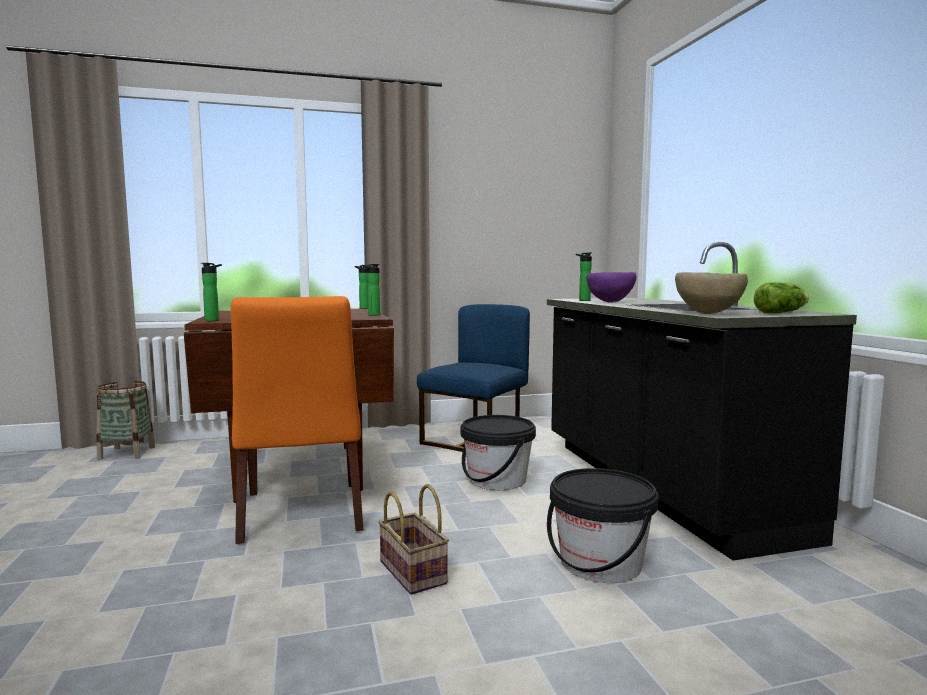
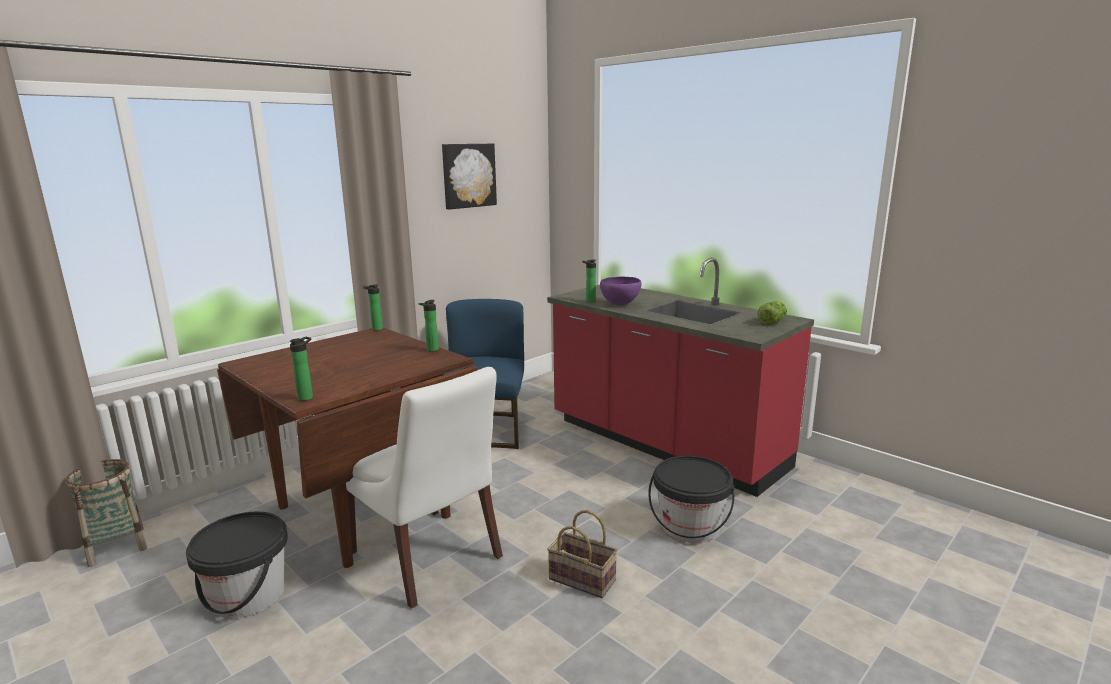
camera: 30 degrees left, 10 degrees up
orange chair [231,296,363,544] -> white chair [346,367,503,609]
black bucket [461,415,536,490] -> black bucket moved to [186,511,288,619]
black counter [547,242,857,561] -> red counter [547,258,814,497]
brown bowl [675,272,748,314] -> none
none -> picture [442,144,497,210]

